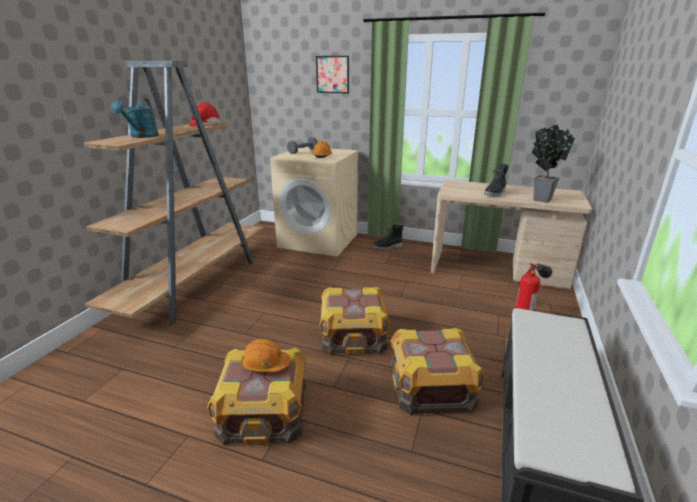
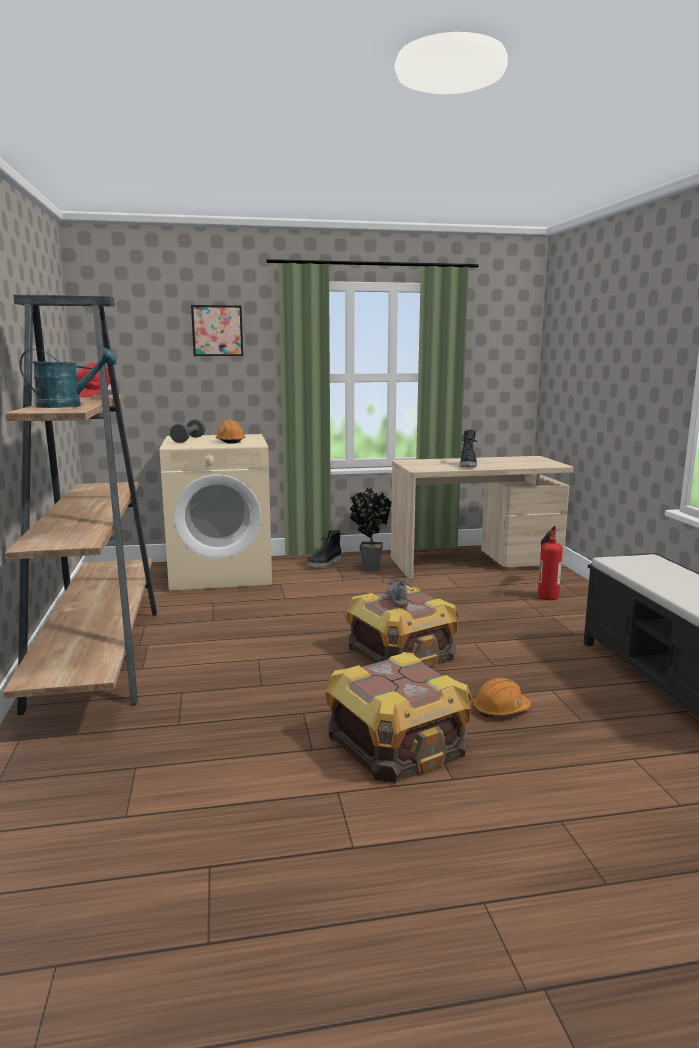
camera: 30 degrees left, 10 degrees down
turquoise watering can [111,98,159,138] -> turquoise watering can turned 75 degrees counterclockwise [19,348,117,408]
orange hard hat [241,339,291,372] -> orange hard hat moved to [473,677,531,717]
crate [390,327,485,415] -> none
potted plant [532,124,575,203] -> potted plant moved to [350,487,392,571]
none -> grey shoe [382,577,416,607]

